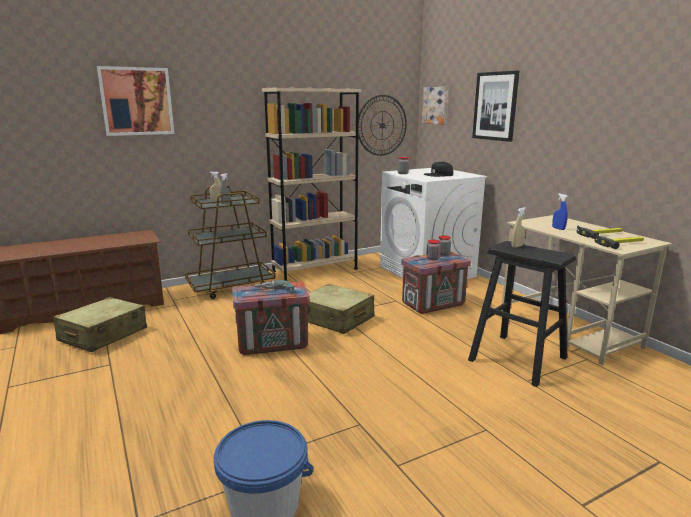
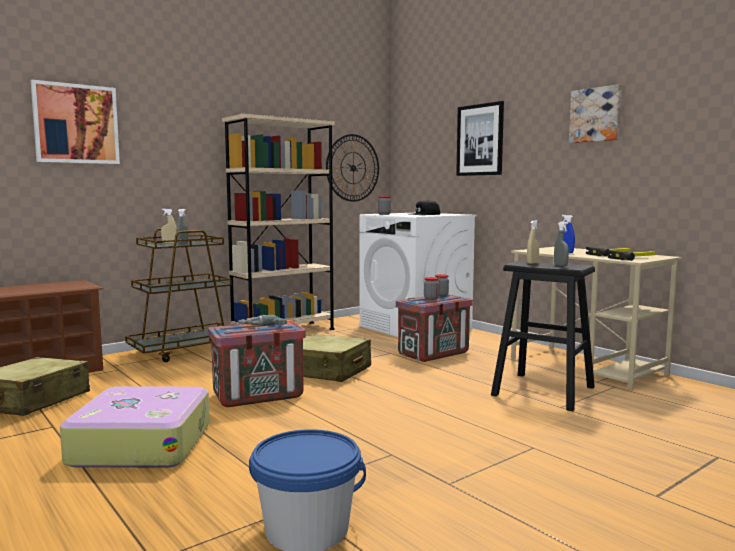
camera: 10 degrees left, 10 degrees down
picture [422,87,449,125] -> picture moved to [569,84,622,143]
none -> suitcase [60,386,210,468]
none -> grey spray bottle [554,222,569,266]

